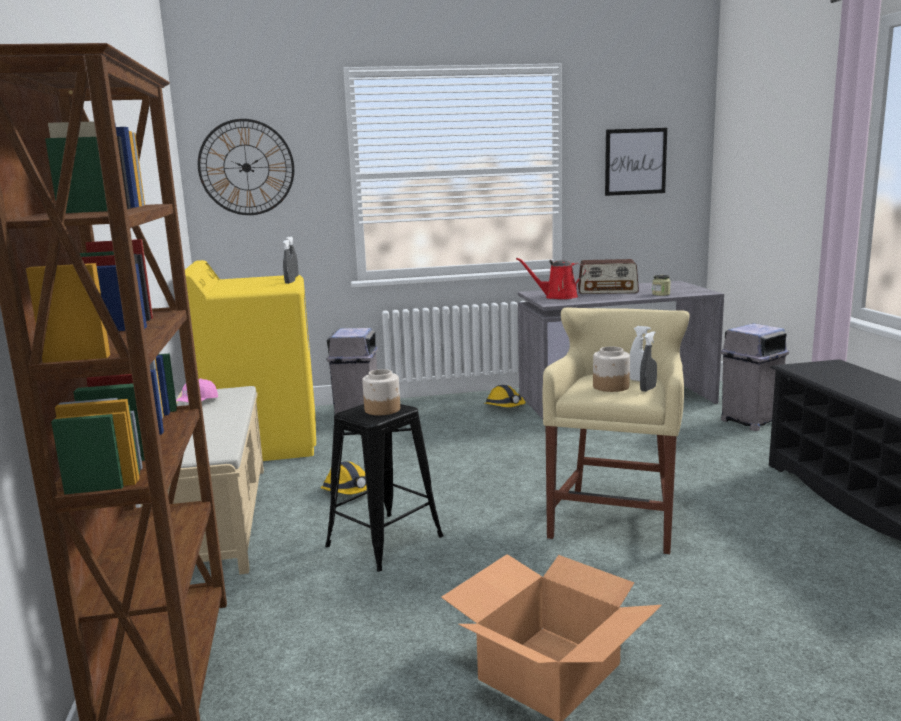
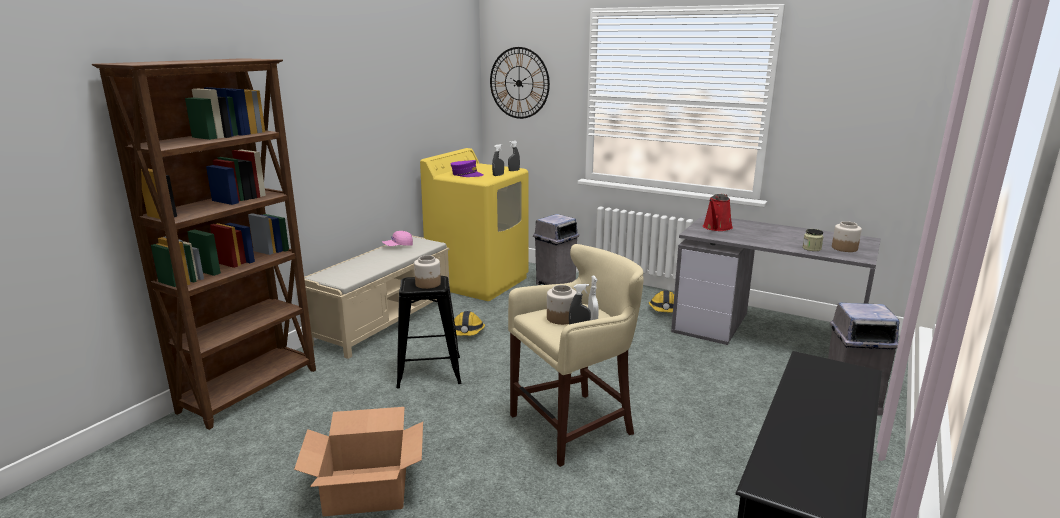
camera: 40 degrees right, 5 degrees up
red watering can [516,258,586,299] -> red watering can turned 105 degrees counterclockwise [703,194,733,231]
radio [578,259,639,294] -> none
picture [605,128,667,196] -> none
none -> purple cap [451,160,483,177]
none -> jar [832,221,862,252]

